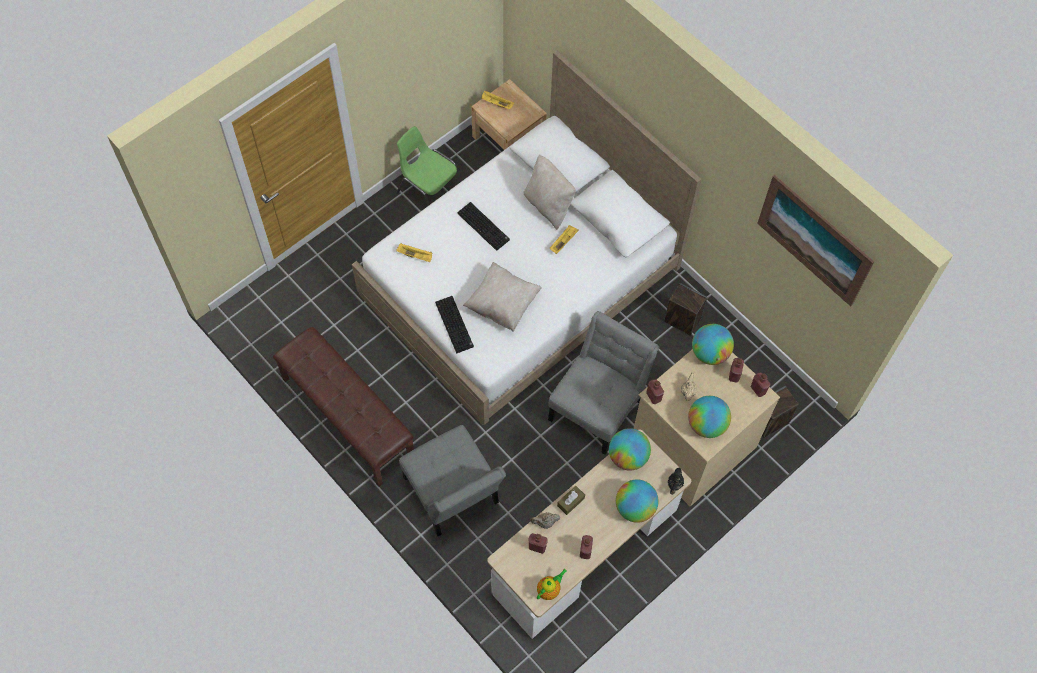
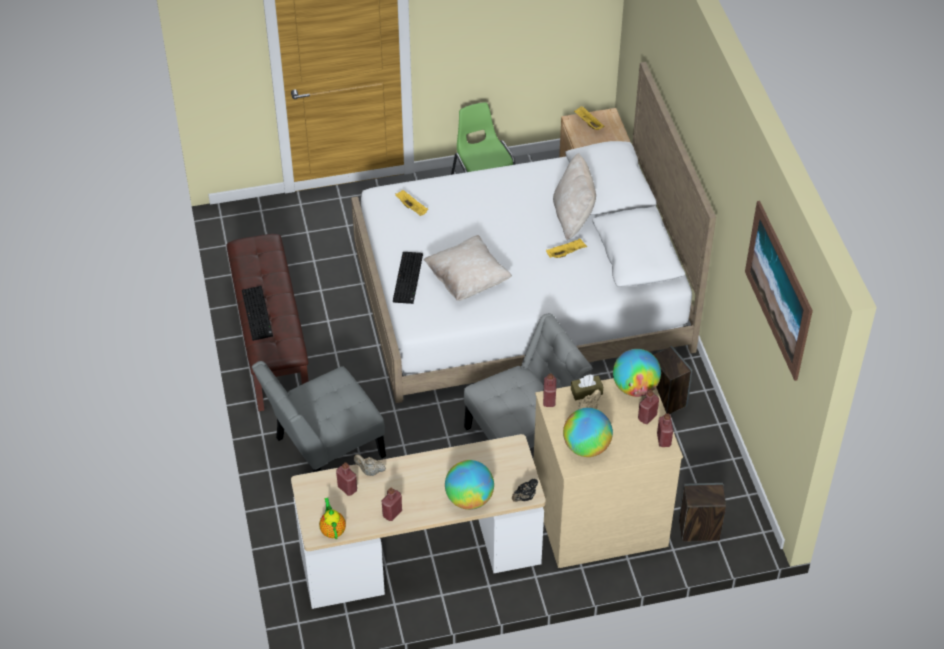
camera: 30 degrees right, 15 degrees down
grey chair [399,425,506,536] -> grey chair turned 60 degrees clockwise [252,361,386,472]
keyboard [457,202,510,251] -> keyboard moved to [242,286,273,341]
teapot [537,569,567,600] -> teapot turned 90 degrees counterclockwise [319,498,346,539]
brown tissue box [557,486,585,515] -> brown tissue box moved to [571,375,603,400]
globe [609,428,651,471] -> none

